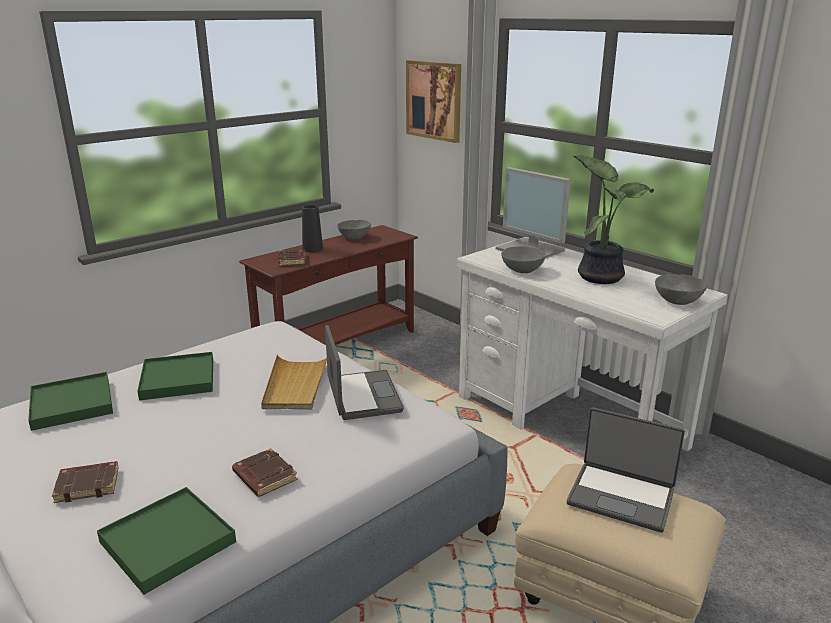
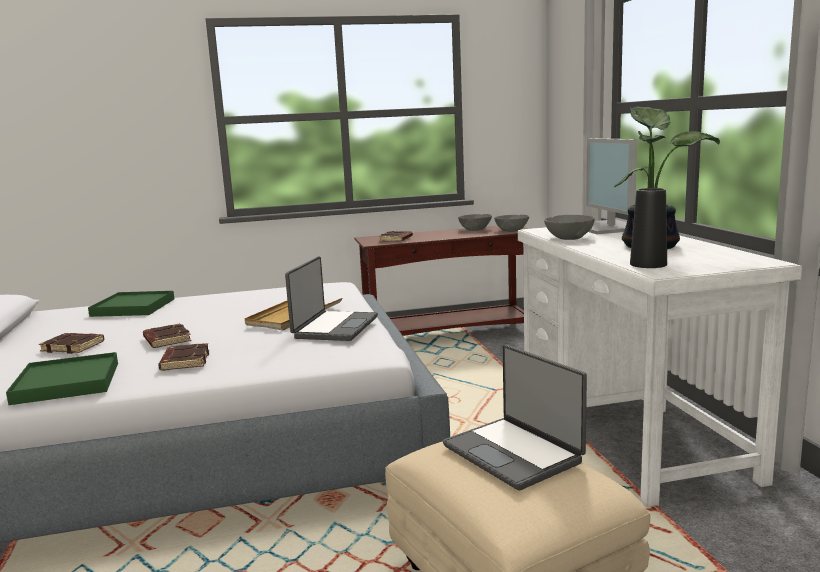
camera: 30 degrees right, 10 degrees down
green tray [137,352,213,401] -> none
black vase [302,205,323,252] -> black vase moved to [630,188,667,268]
picture [406,60,461,143] -> none
grey bowl [655,274,707,305] -> grey bowl moved to [494,215,529,232]
none -> brown book [143,323,191,348]

